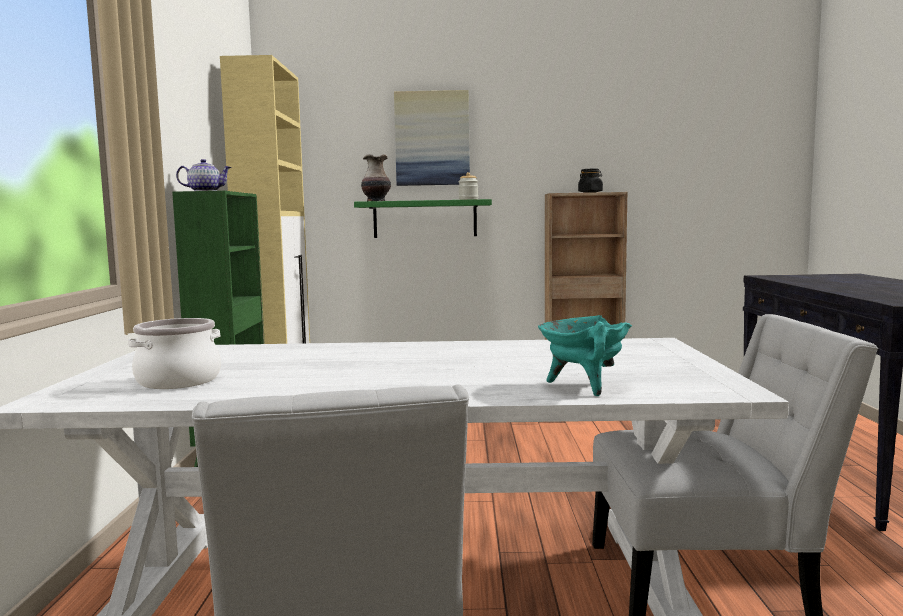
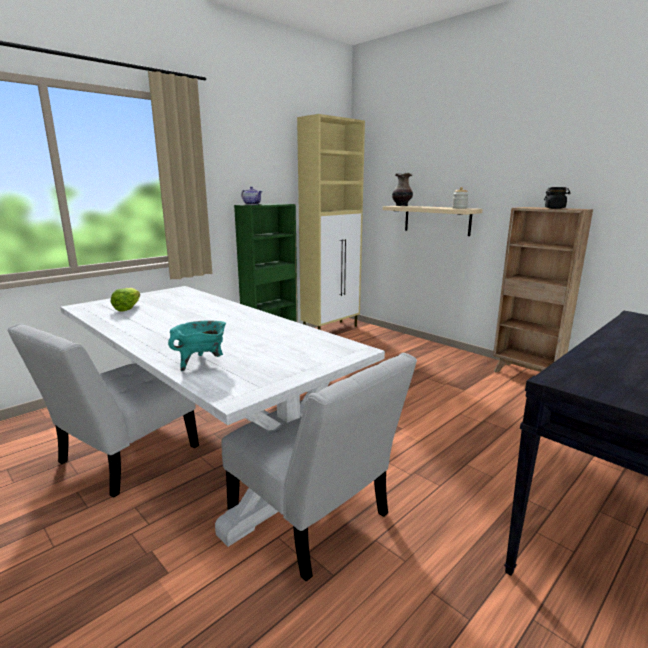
camera: 45 degrees right, 10 degrees up
cooking pot [128,318,221,389] -> lettuce [111,288,140,312]
green shelf [354,199,492,238] -> beige shelf [383,206,482,236]
picture [394,90,470,186] -> none

